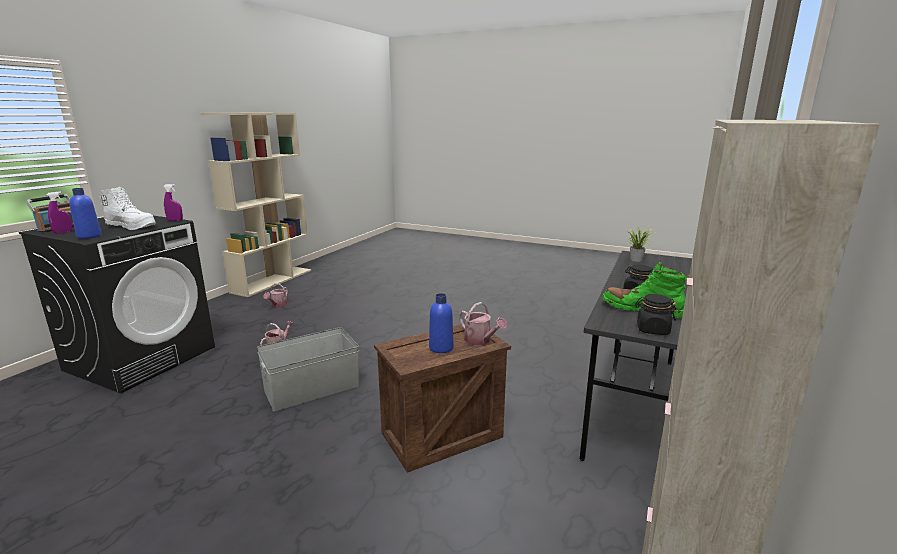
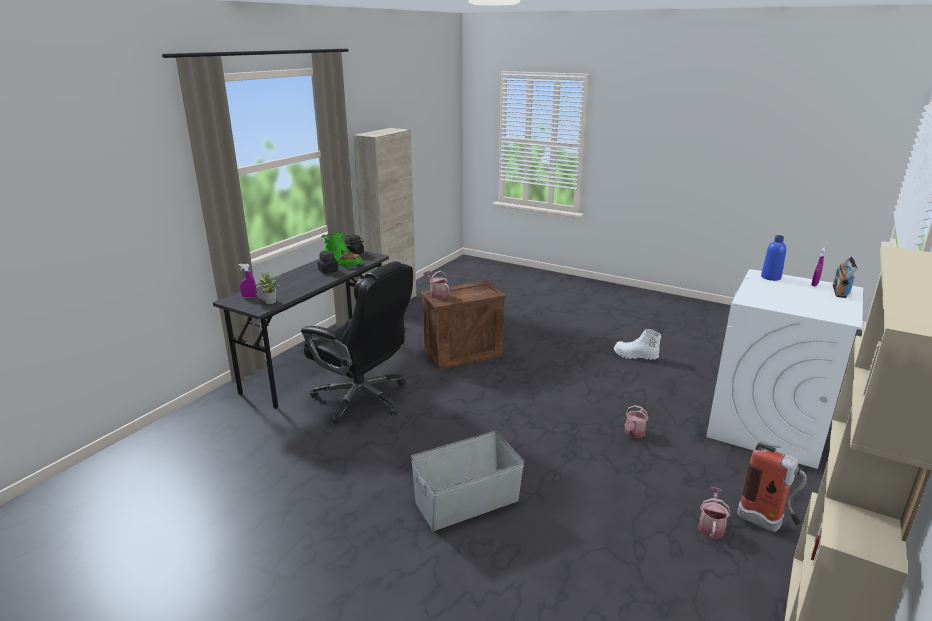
camera: 175 degrees left, 5 degrees up
black washing machine [19,216,215,393] -> white washing machine [706,269,863,469]
white boot [99,187,156,230] -> white boot moved to [614,329,661,360]
purple spray bottle [163,184,183,221] -> purple spray bottle moved to [238,264,257,298]
grey storage box [257,327,359,411] -> grey storage box moved to [411,431,524,531]
blue bottle [429,293,454,353] -> none
none -> black office chair [301,261,413,424]
none -> fire extinguisher [737,440,807,532]

